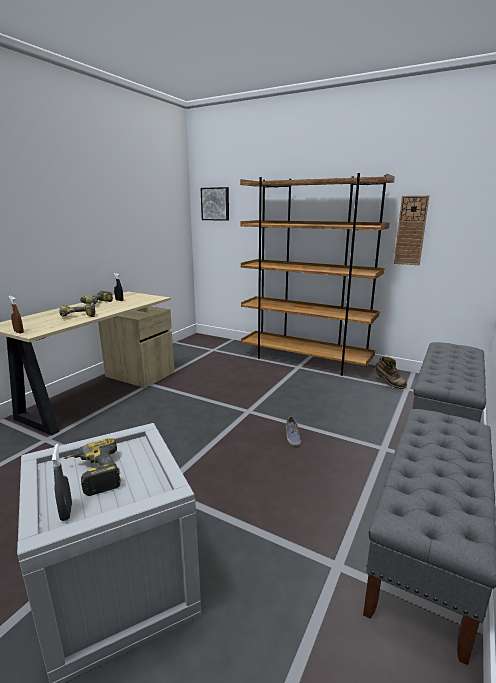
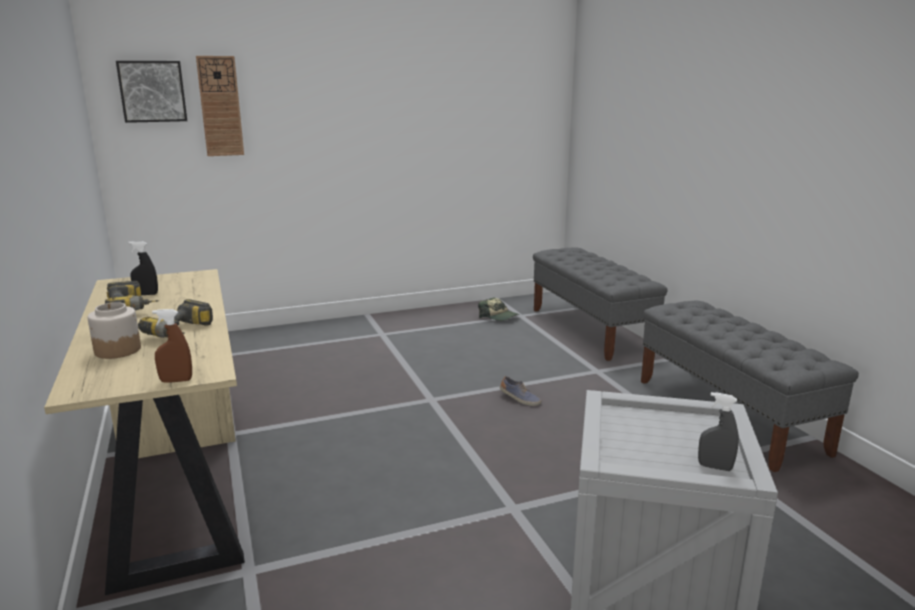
camera: 50 degrees left, 0 degrees up
power drill [64,438,121,496] -> none
brown bookcase [240,173,395,376] -> none
brown boot [374,356,407,389] -> cap [478,297,519,321]
wall clock [394,195,429,265] -> wall clock moved to [196,56,244,156]
none -> jar [87,302,141,359]

